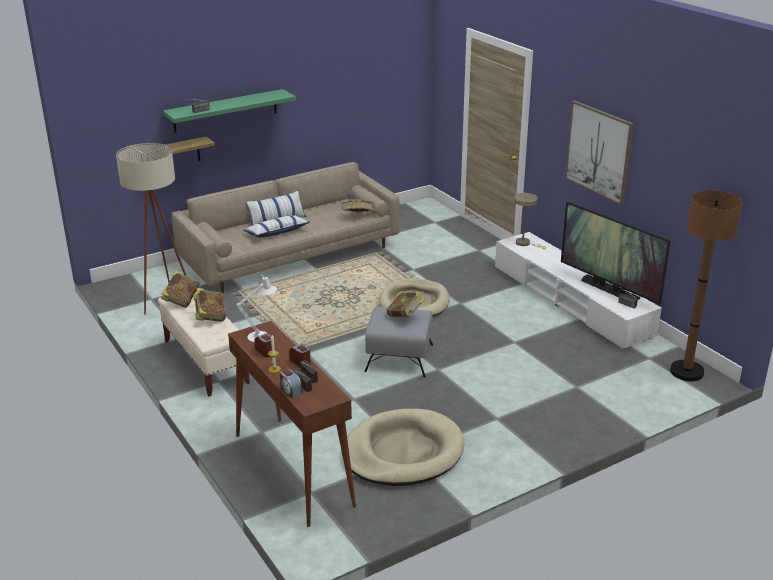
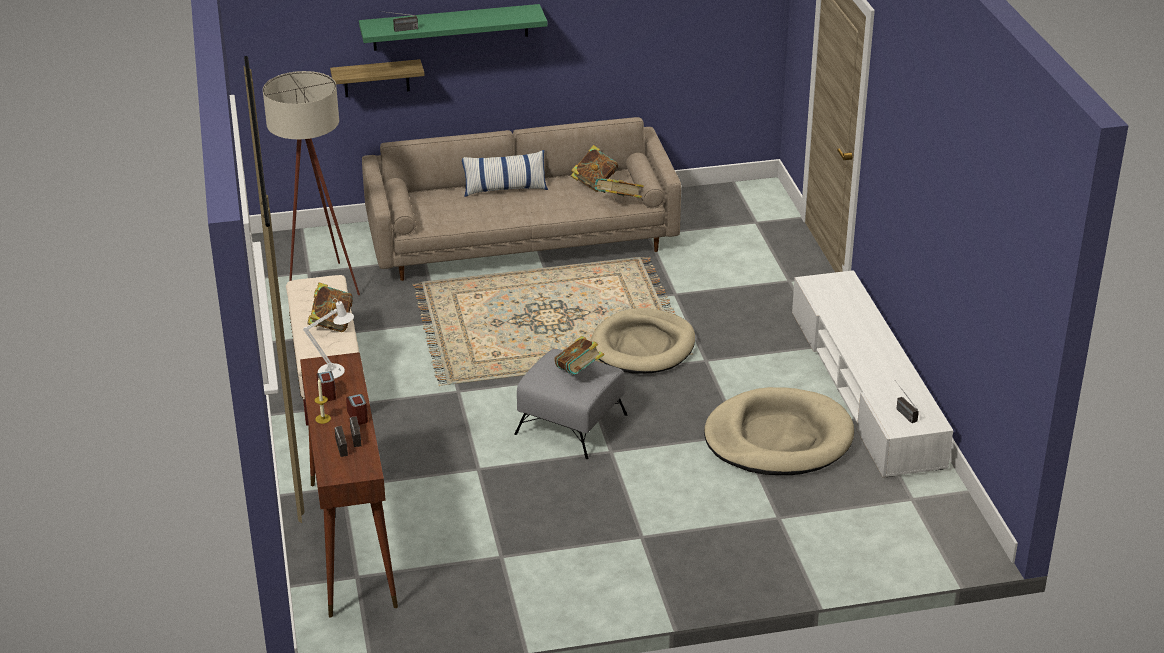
camera: 20 degrees right, 5 degrees up
book [161,270,200,308] -> book moved to [571,145,618,192]
pillow [243,215,310,237] -> none
alarm clock [280,369,302,398] -> none
beige dog bed [347,409,464,486] -> beige dog bed moved to [704,387,854,475]
beige table lamp [514,193,546,249] -> none
television [561,201,671,305] -> none
picture [565,100,634,205] -> none
brown floor lamp [670,190,742,381] -> none

